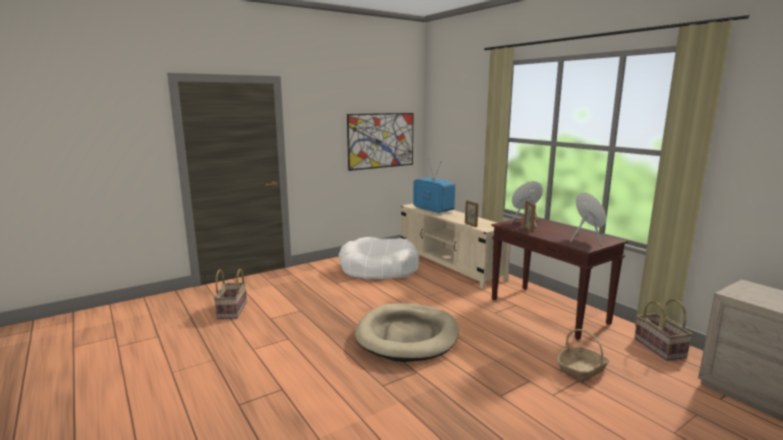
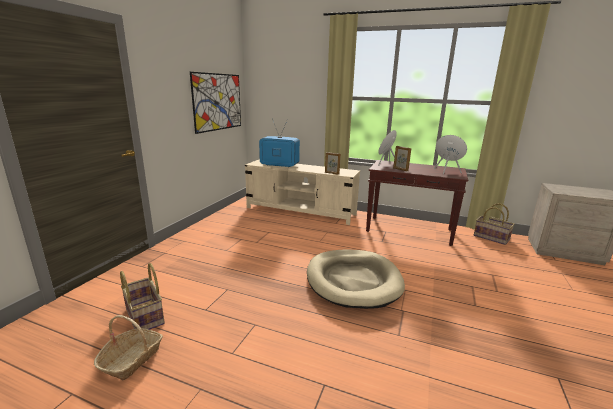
camera: 35 degrees left, 5 degrees up
white dog bed [339,237,419,279] -> none
basket [557,329,610,382] -> basket moved to [94,315,163,381]

